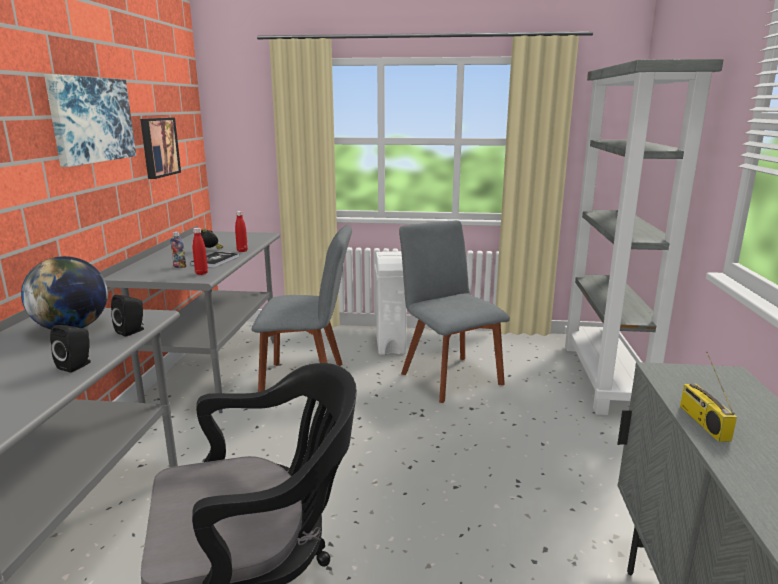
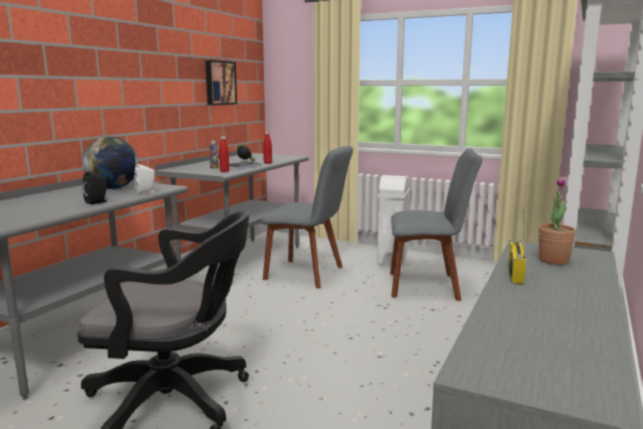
camera: 20 degrees right, 5 degrees down
picture [44,74,136,167] -> none
black speaker [111,295,144,337] -> white speaker [134,164,156,194]
grey chair [399,220,510,403] -> grey chair turned 105 degrees clockwise [390,148,483,301]
none -> potted plant [539,176,576,265]

